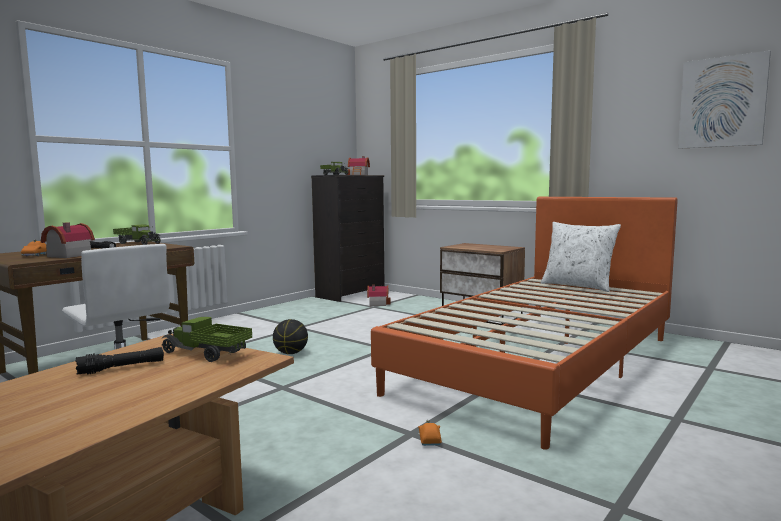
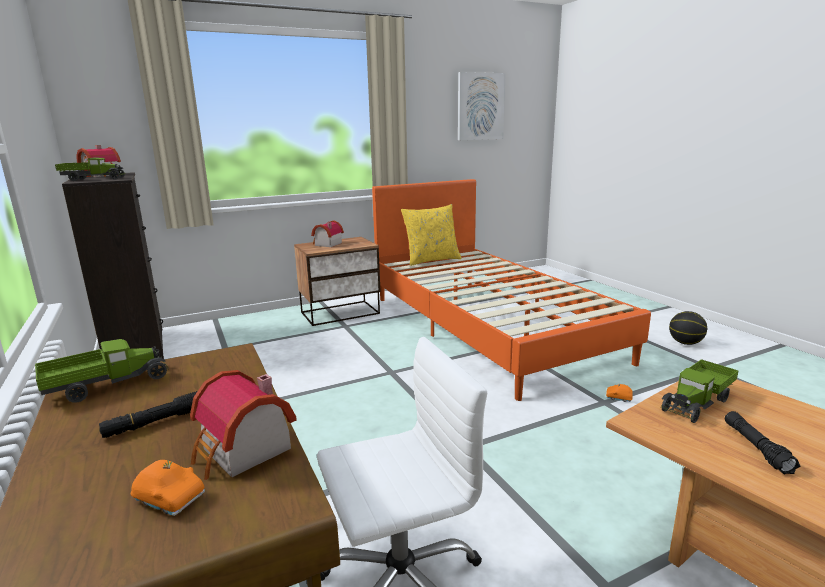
camera: 65 degrees left, 10 degrees up
basketball [273,319,308,354] -> basketball moved to [669,311,707,345]
toy house [367,285,391,306] -> toy house moved to [311,220,344,247]
white pillow [541,222,621,292] -> yellow pillow [401,204,462,266]

